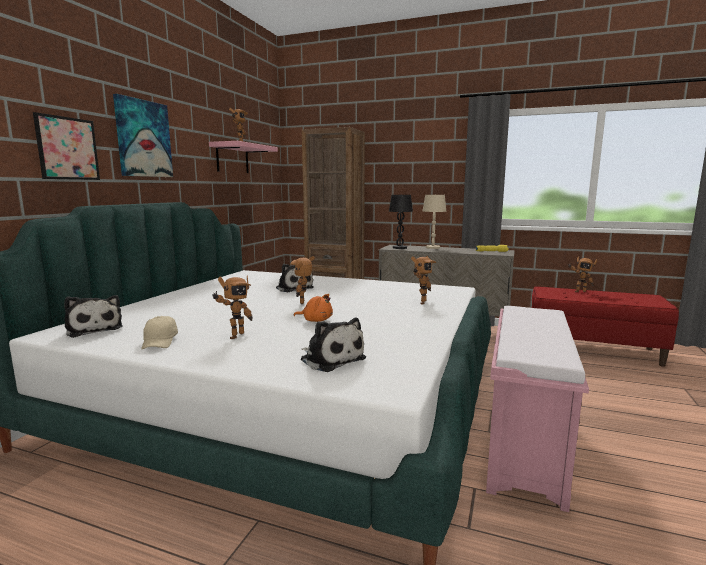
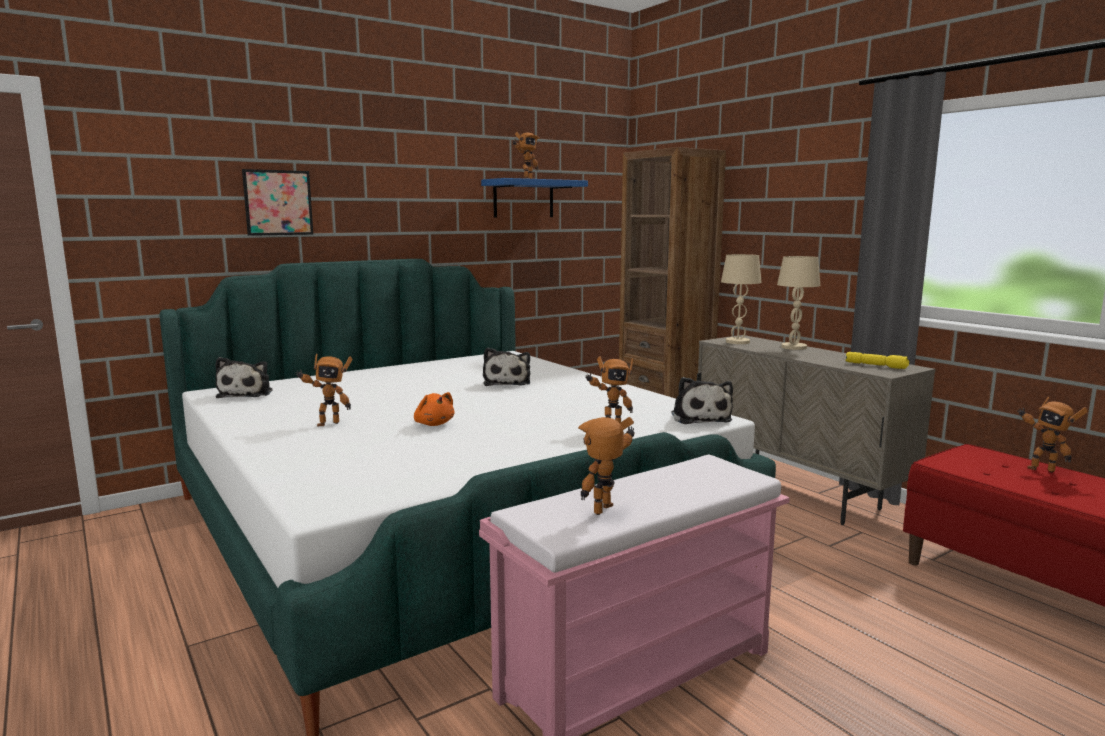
camera: 35 degrees right, 0 degrees up
picture [113,94,173,177] -> none
beige cap [141,316,178,349] -> none
pink shelf [209,141,278,173] -> blue shelf [481,178,588,217]
toy robot [290,256,315,304] -> toy robot moved to [578,417,634,515]
plush toy [301,317,366,372] -> plush toy moved to [671,377,733,424]
black table lamp [389,195,413,249] -> beige table lamp [721,254,762,344]

